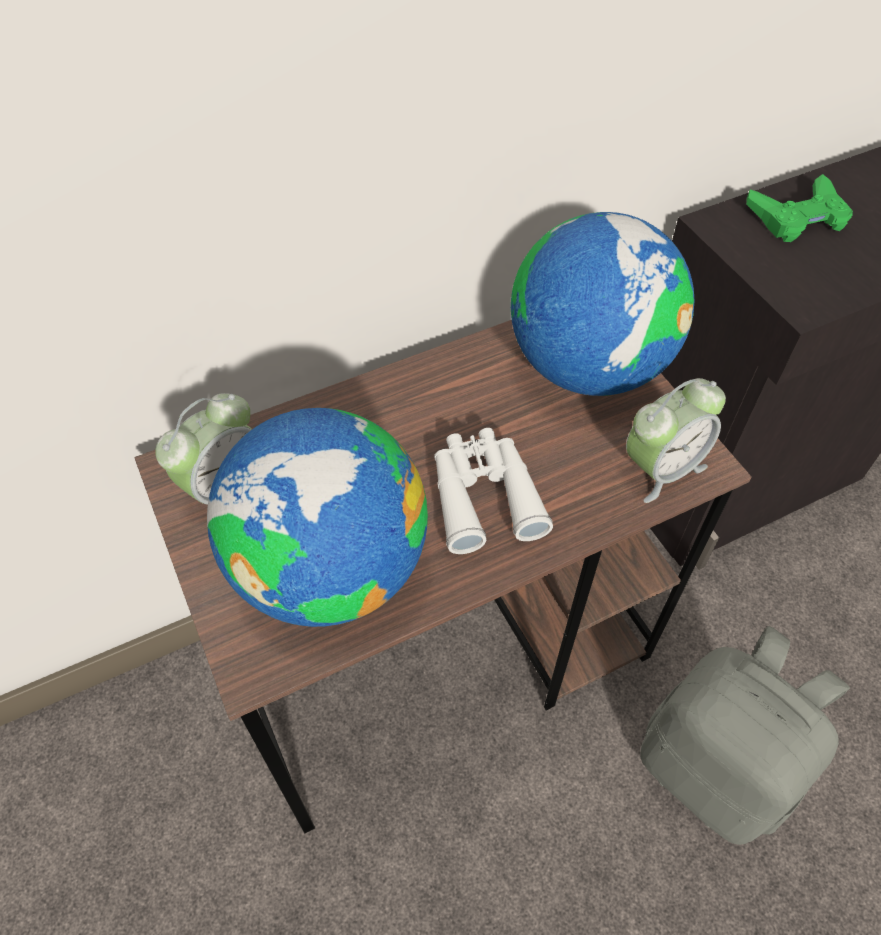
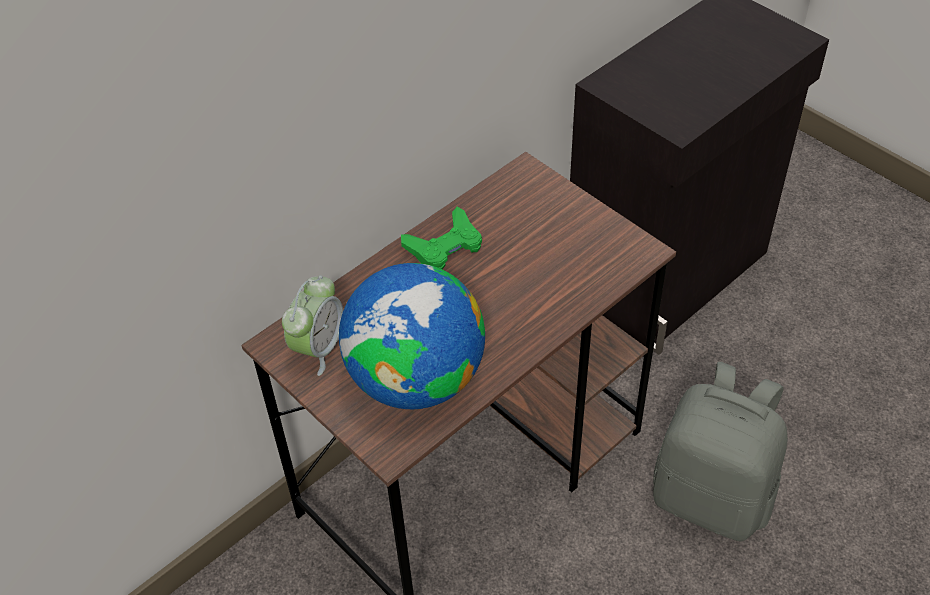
camera: 15 degrees left, 5 degrees down
white binoculars [434,428,553,554] -> none
globe [511,212,695,396] -> none
alarm clock [626,378,726,503] -> none
green game controller [746,174,853,242] -> green game controller moved to [401,207,482,269]

